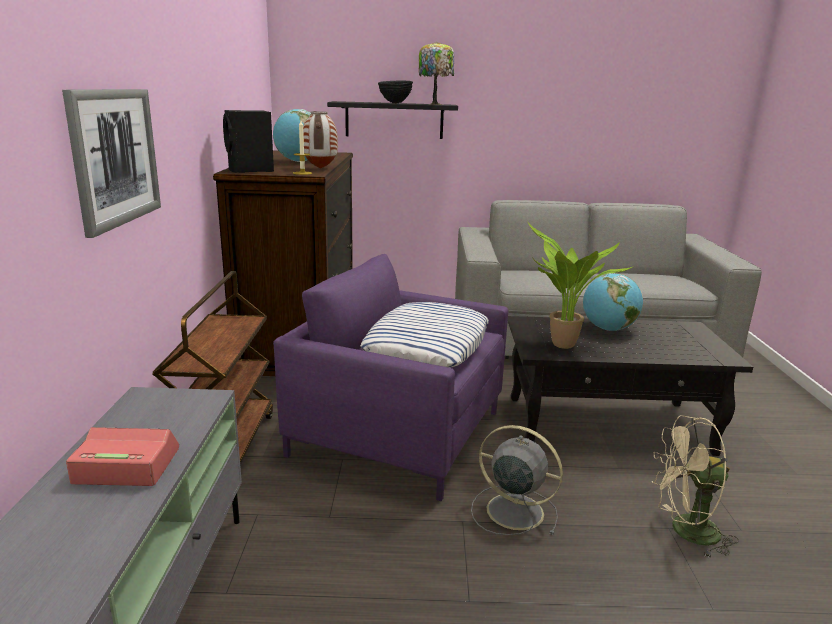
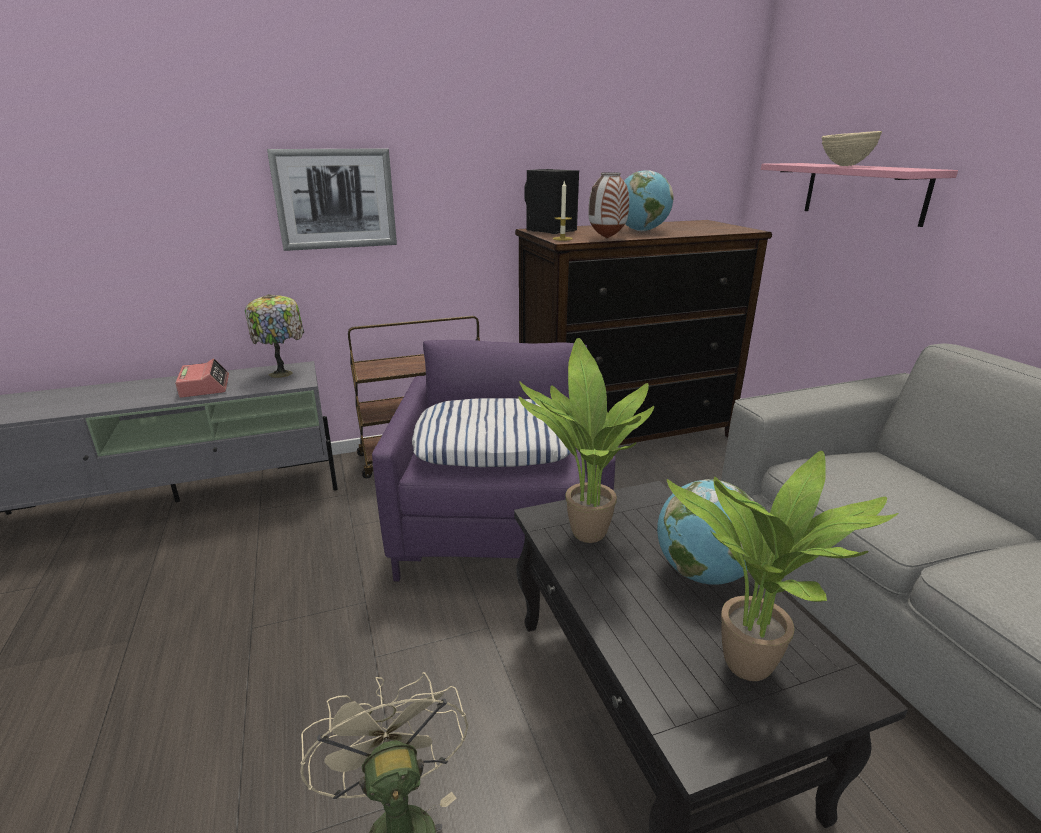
camera: 70 degrees right, 5 degrees up
black shelf [327,101,458,139] -> pink shelf [761,163,958,227]
black bowl [378,81,413,103] -> beige bowl [822,131,882,166]
table lamp [419,42,454,105] -> table lamp moved to [245,294,304,378]
grey fan [471,425,563,535] -> none
none -> potted plant [667,451,899,681]

